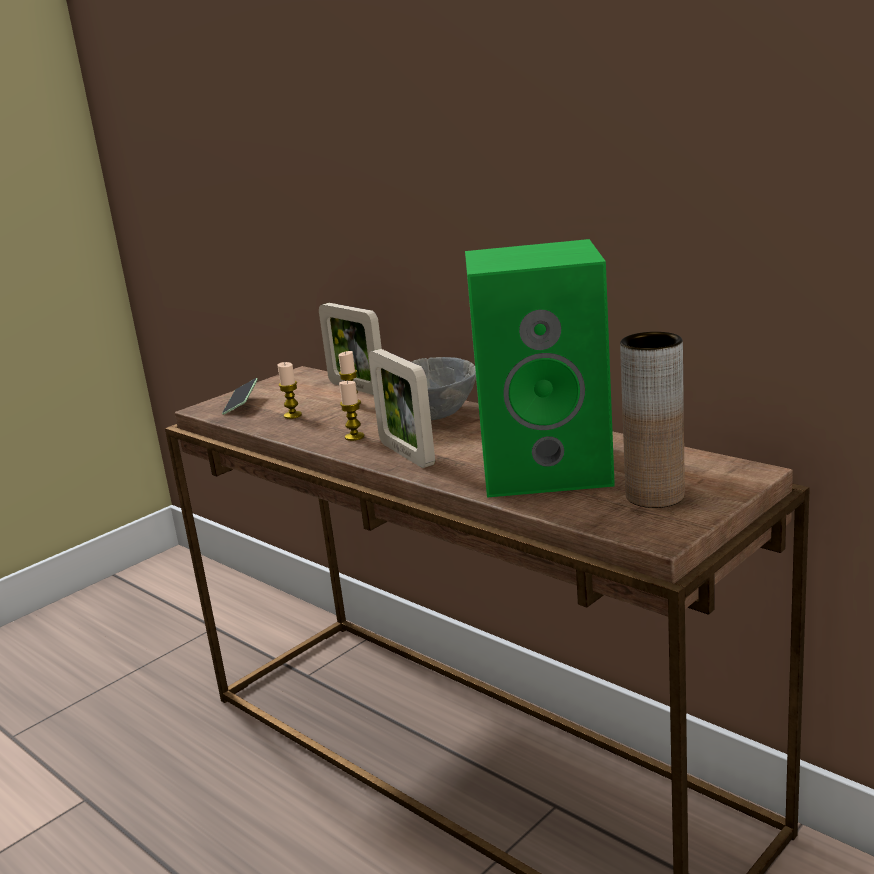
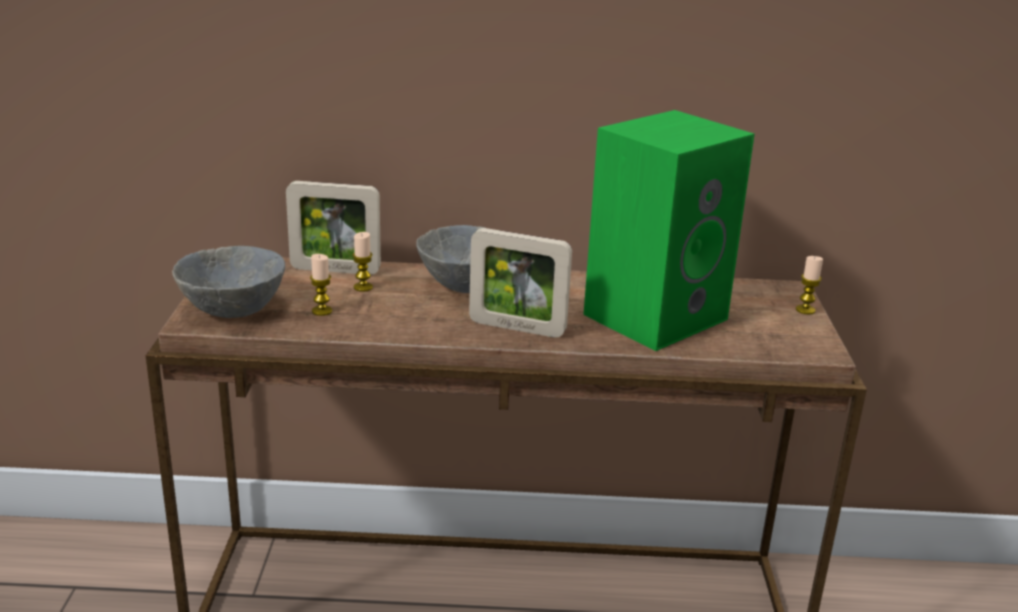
camera: 45 degrees left, 5 degrees up
phone [222,378,258,415] -> grey bowl [172,246,285,318]
candle [339,381,364,441] -> candle moved to [796,256,823,315]
brown vase [620,332,685,508] -> none

